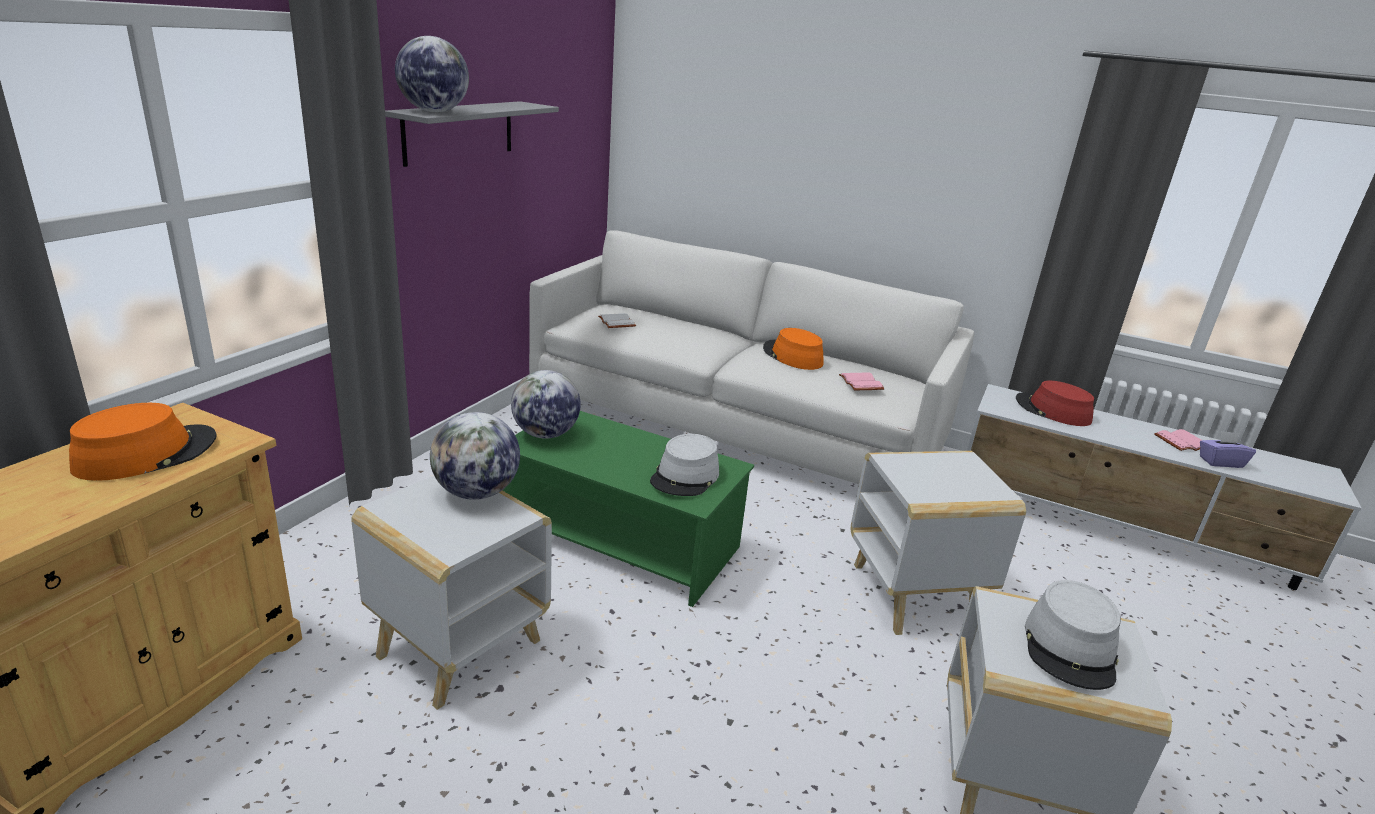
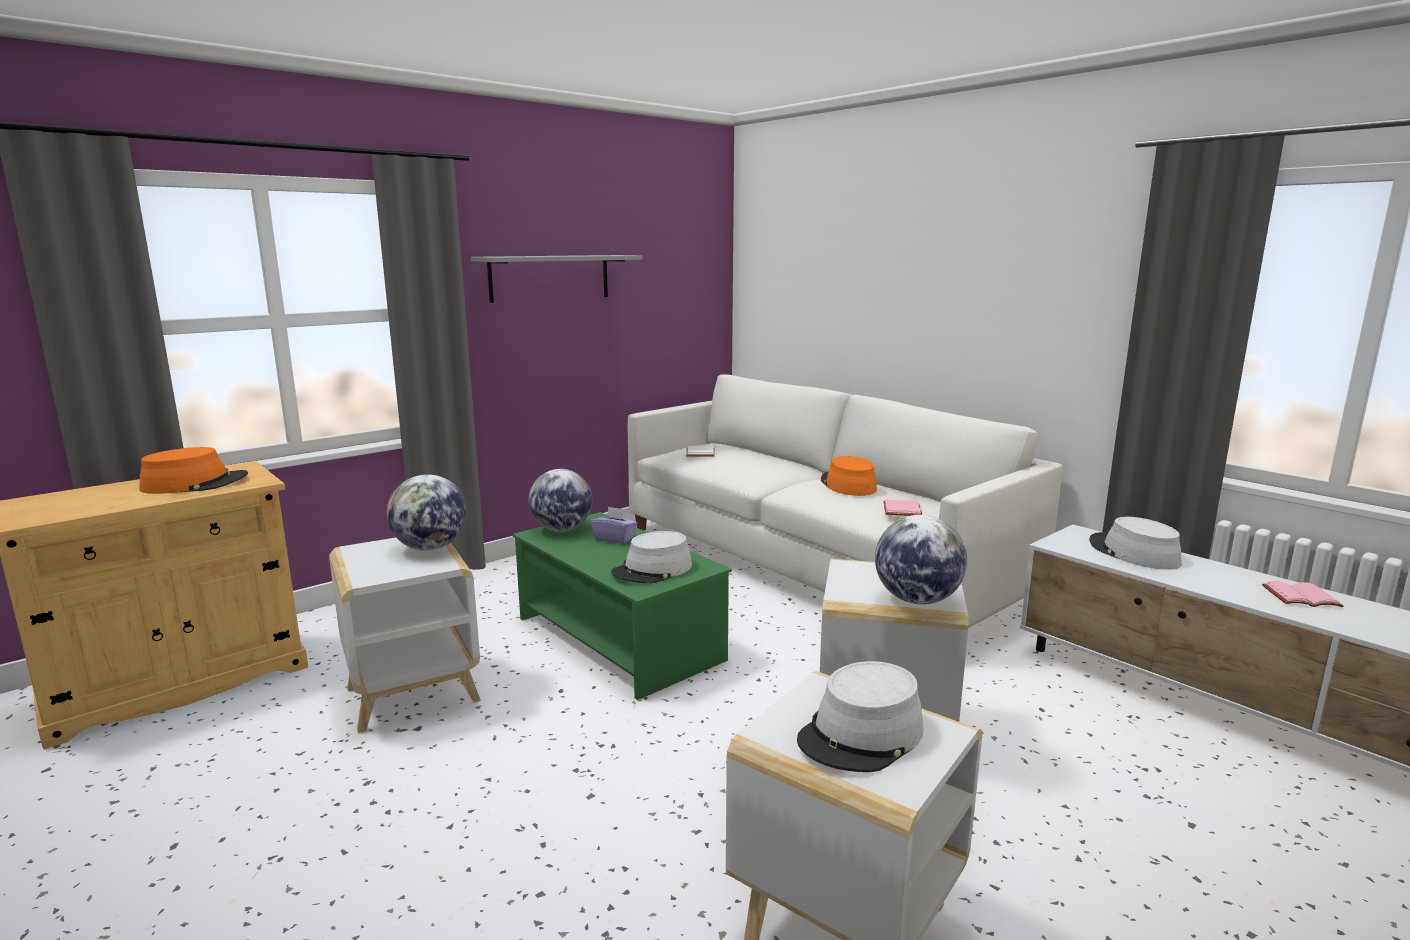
camera: 25 degrees right, 10 degrees down
globe [395,36,469,112] -> globe moved to [875,515,967,605]
red hat [1016,381,1094,426] -> grey hat [1089,517,1181,570]
purple tissue box [1200,431,1256,468] -> purple tissue box moved to [590,506,637,544]

